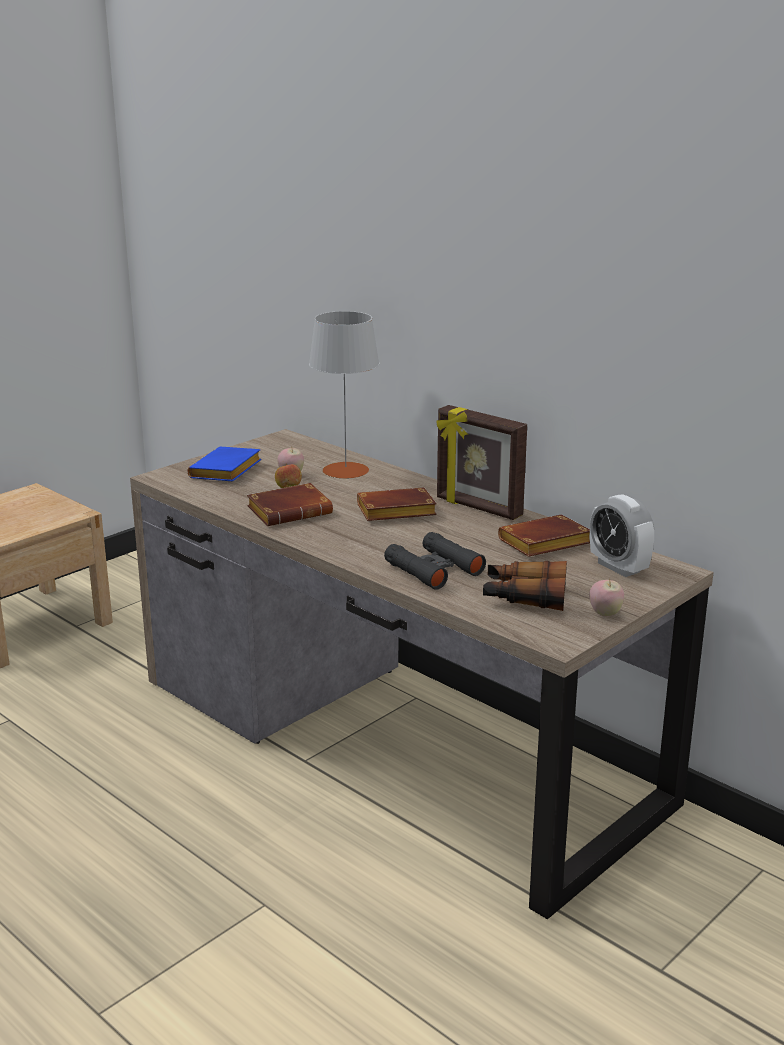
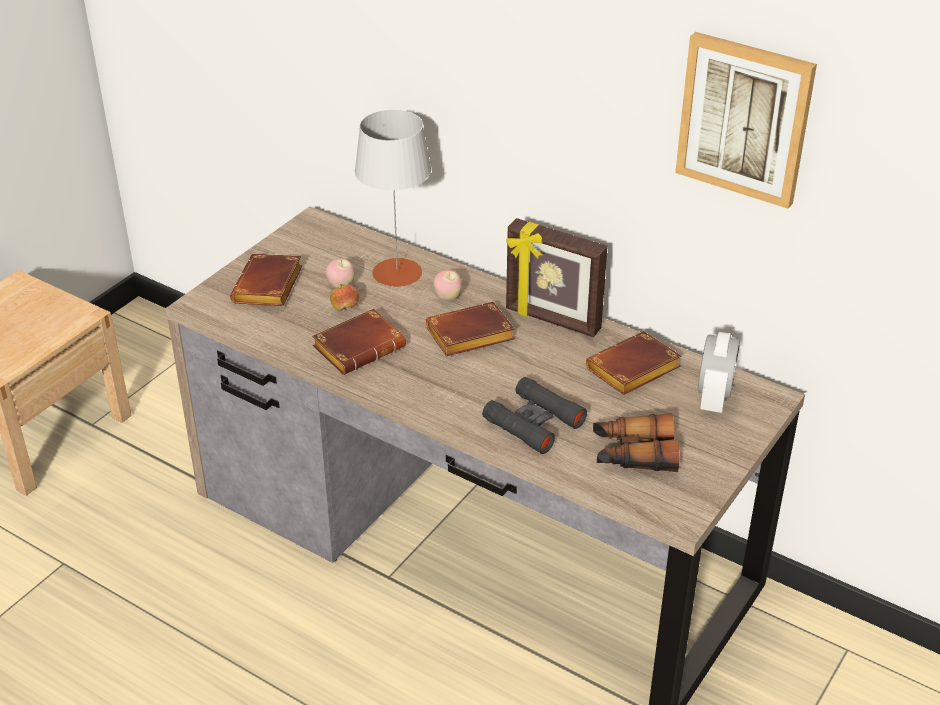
camera: 10 degrees left, 15 degrees up
blue book [187,447,261,481] -> brown book [230,254,302,306]
apple [589,578,624,616] -> apple moved to [433,270,462,301]
alarm clock [590,494,654,577] -> alarm clock turned 120 degrees counterclockwise [698,332,740,413]
none -> picture [675,32,817,209]

